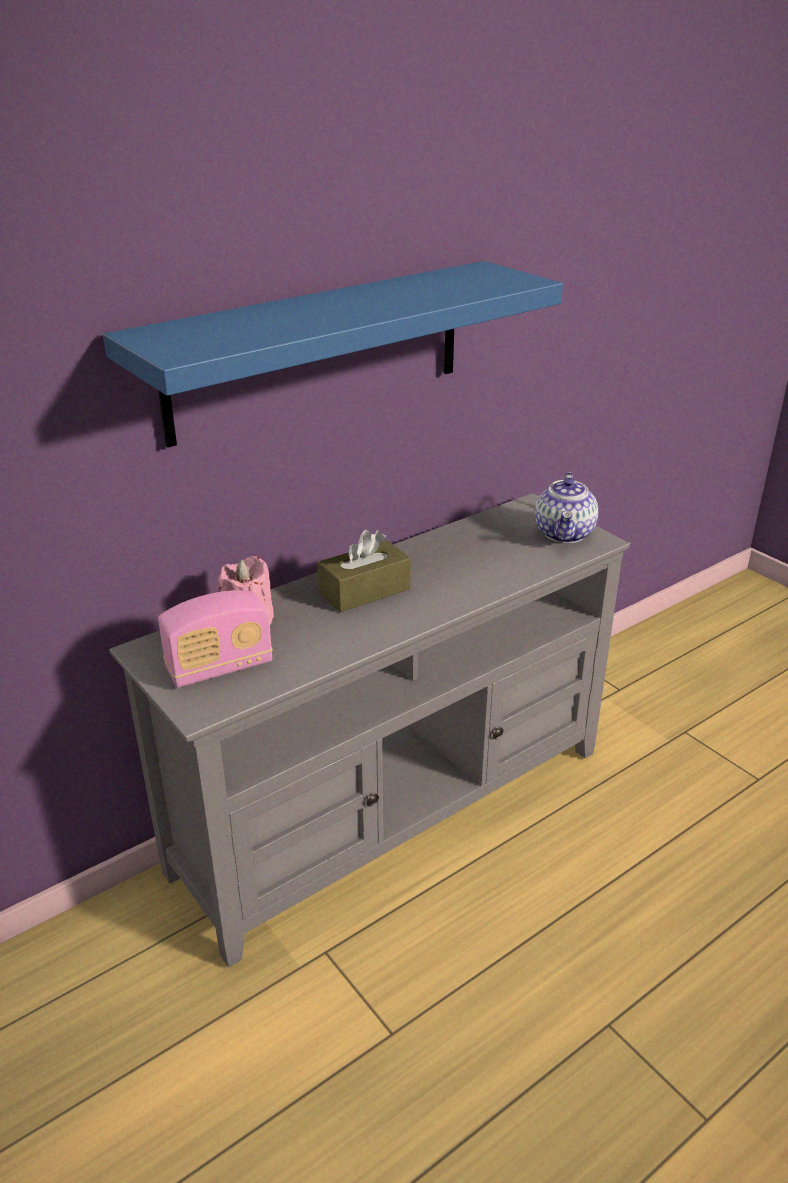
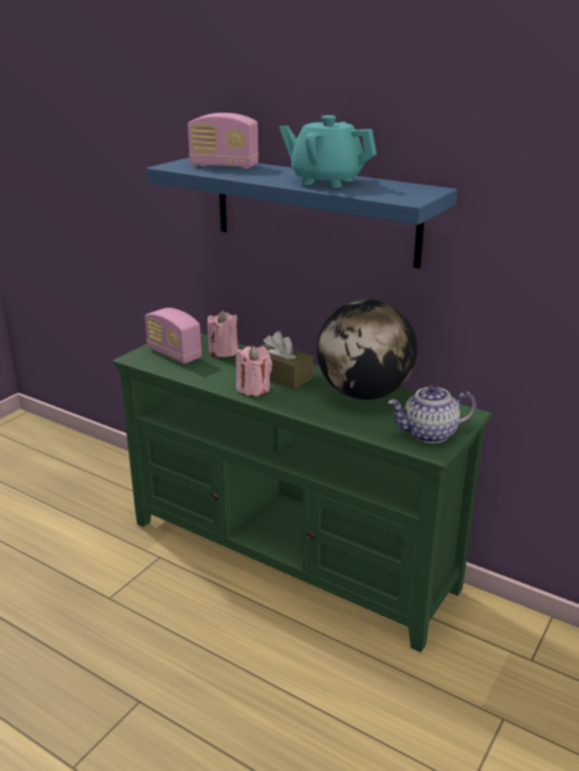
camera: 70 degrees right, 5 degrees down
grey tv stand [110,493,632,967] -> green tv stand [113,333,493,652]
none -> radio [188,113,259,168]
none -> pink candle [236,346,272,396]
none -> turquoise teapot [279,115,377,188]
none -> globe [317,299,417,400]

